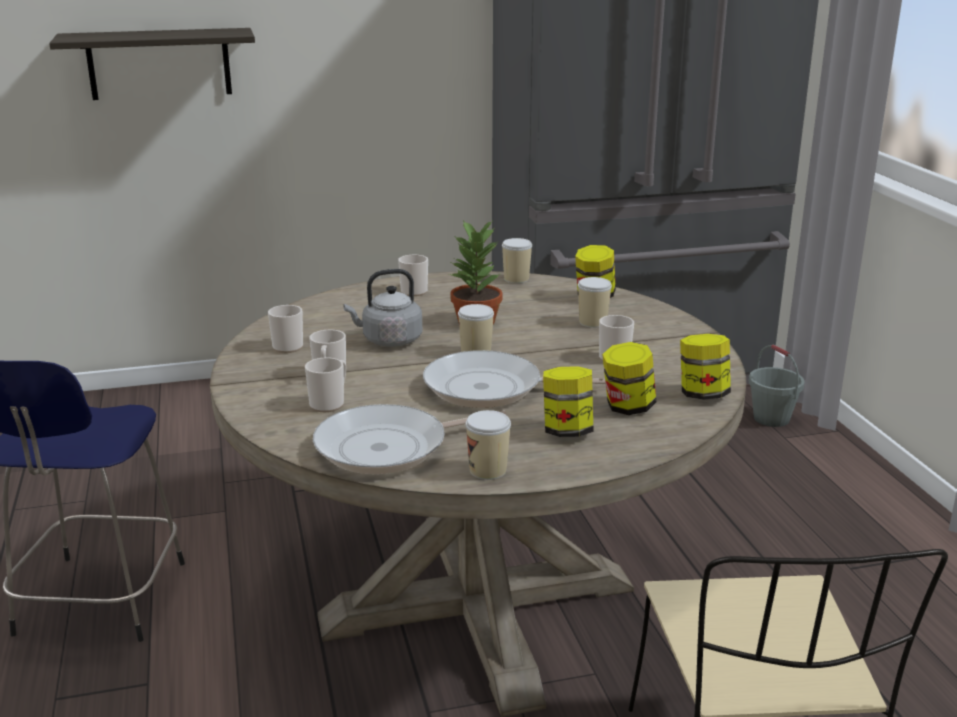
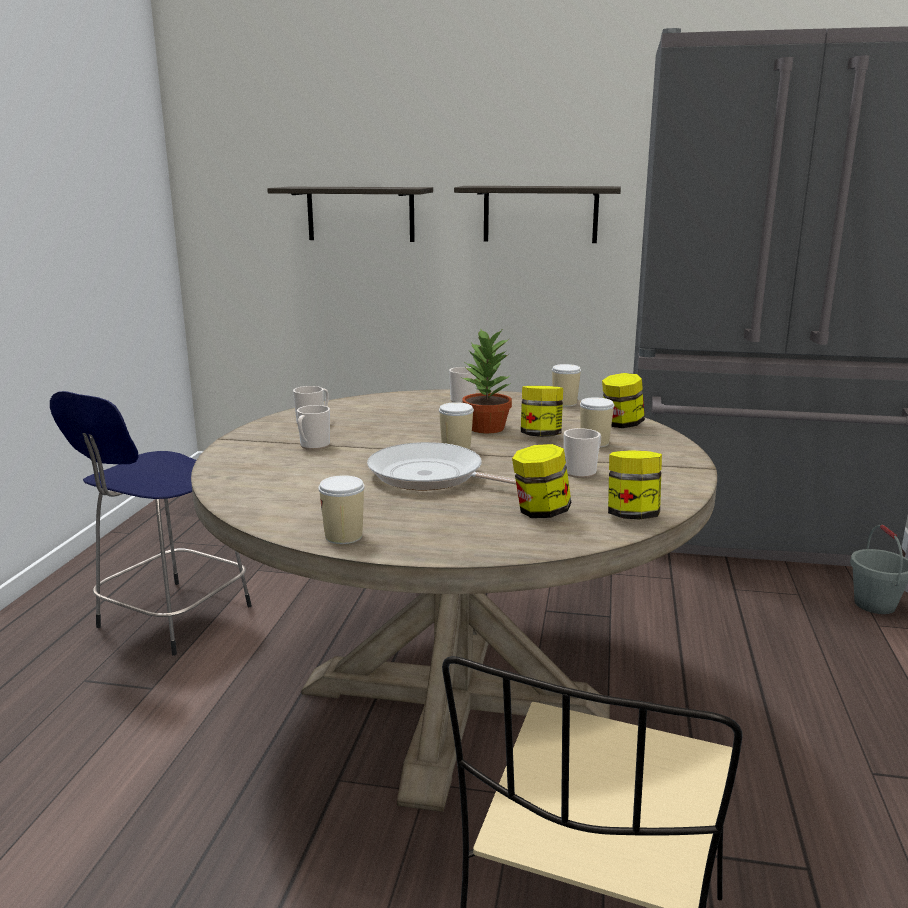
camera: 25 degrees right, 5 degrees down
mug [305,357,346,412] -> none
frying pan [313,404,507,474] -> none
grey kettle [343,269,422,347] -> none
jar [543,366,594,437] -> jar moved to [521,386,563,437]
none -> shelf [454,186,621,243]

